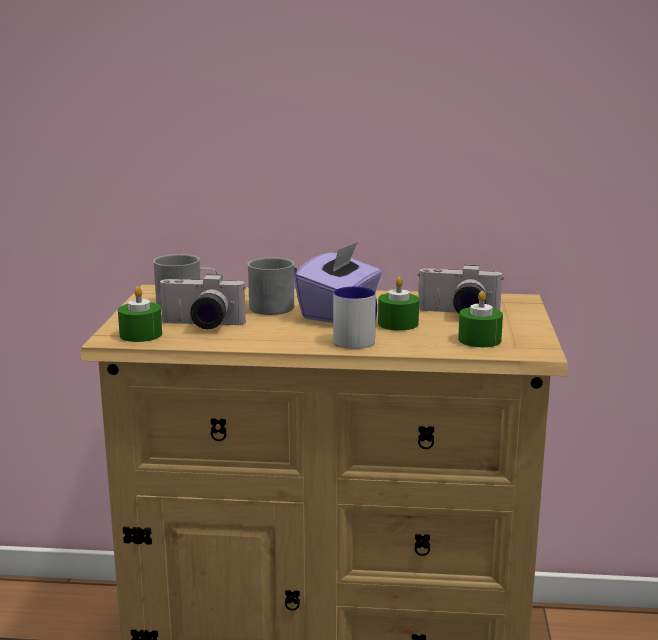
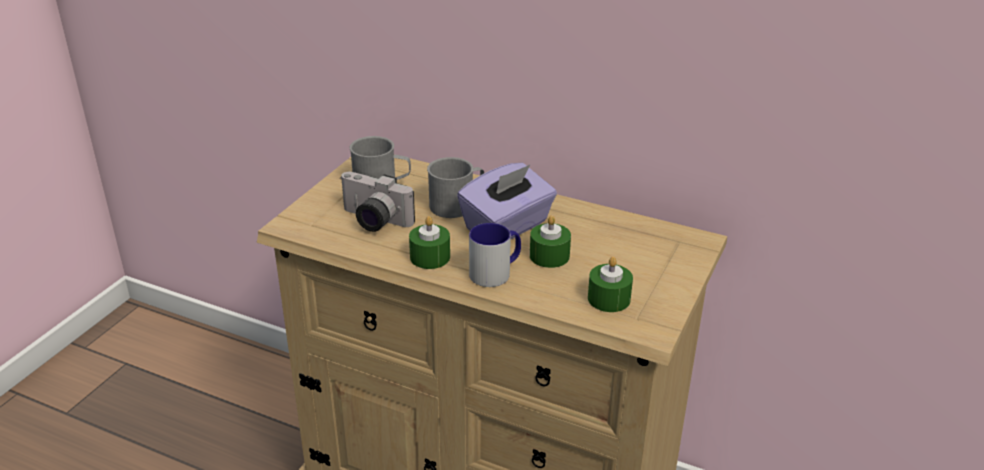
camera: 20 degrees right, 15 degrees up
green candle [118,286,162,342] -> green candle moved to [409,216,450,269]
camera [418,265,504,313] -> none

